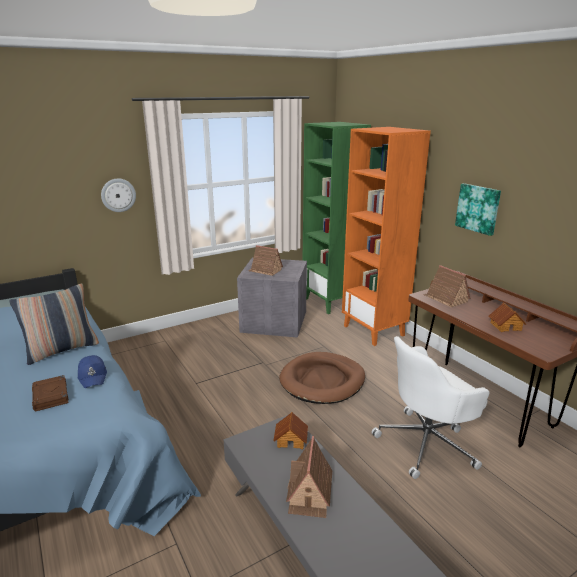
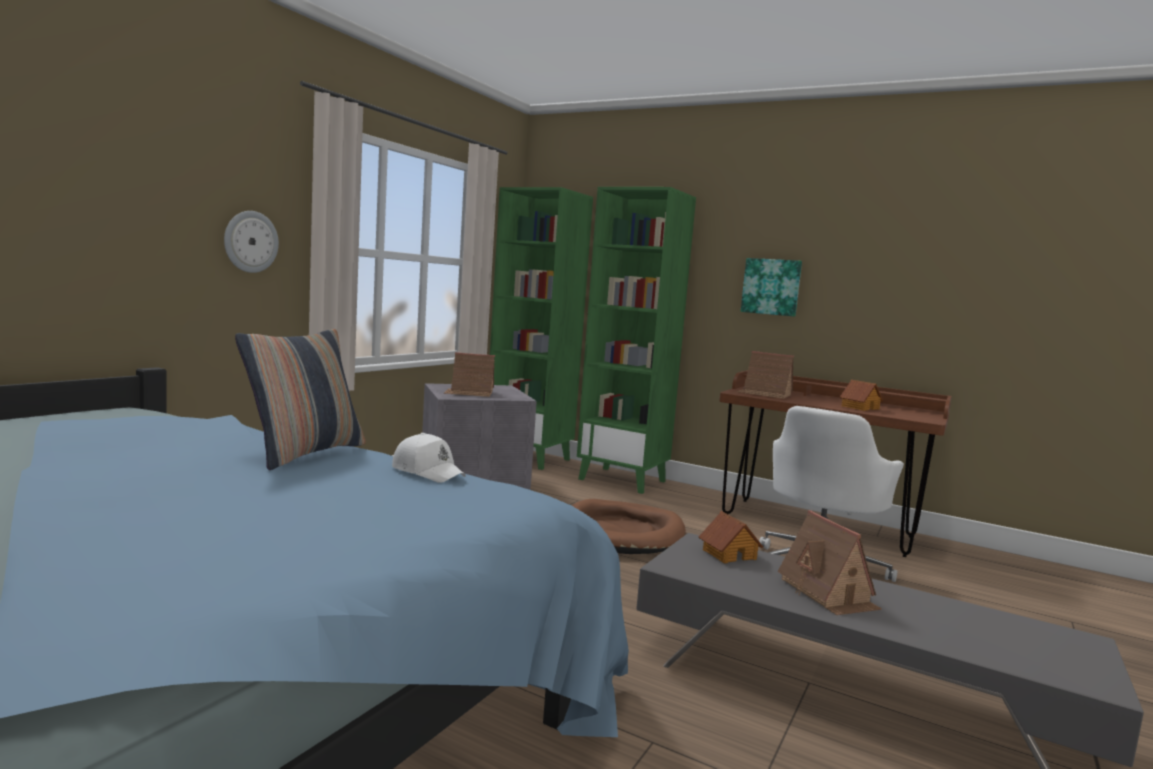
camera: 30 degrees left, 15 degrees down
brown book [32,375,69,411] -> none
blue cap [78,355,107,388] -> white cap [392,433,466,483]
orange bookcase [342,127,431,346] -> green bookcase [577,187,696,494]

